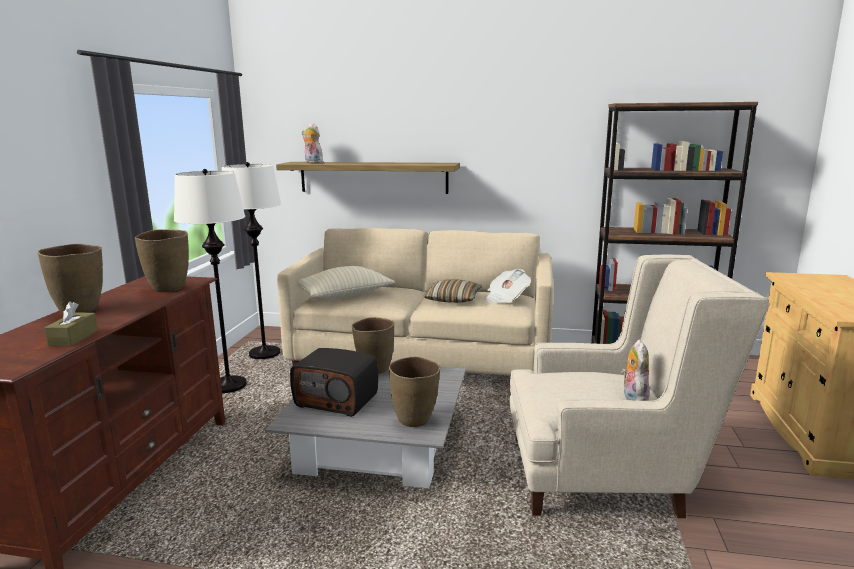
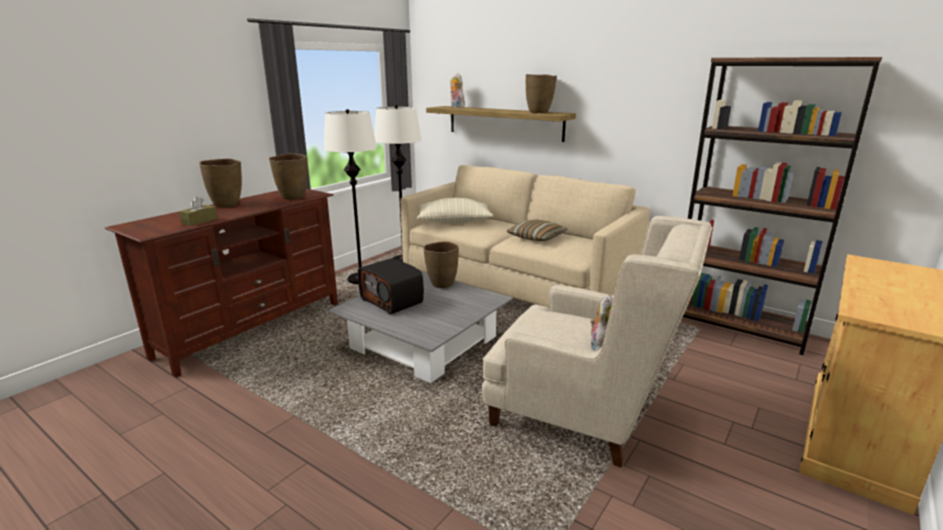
camera: 25 degrees right, 5 degrees up
brown vase [389,356,440,427] -> brown vase moved to [526,74,557,113]
newspaper [485,269,531,303] -> none

